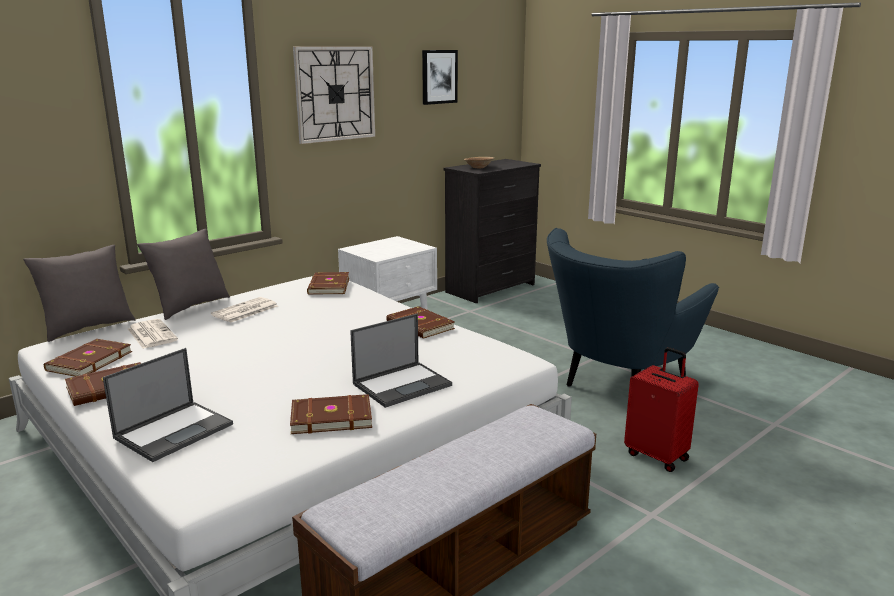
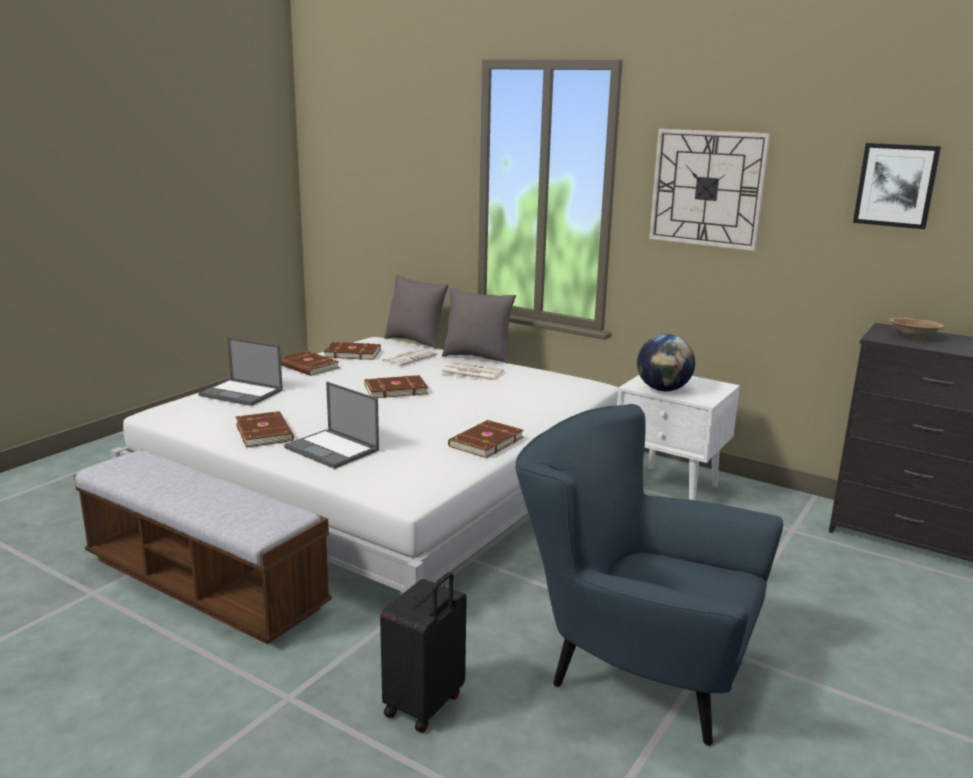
camera: 75 degrees right, 0 degrees up
brown book [307,272,349,295] -> brown book moved to [364,375,428,398]
red suitcase [624,347,699,472] -> black suitcase [380,572,467,732]
none -> globe [637,334,695,391]

